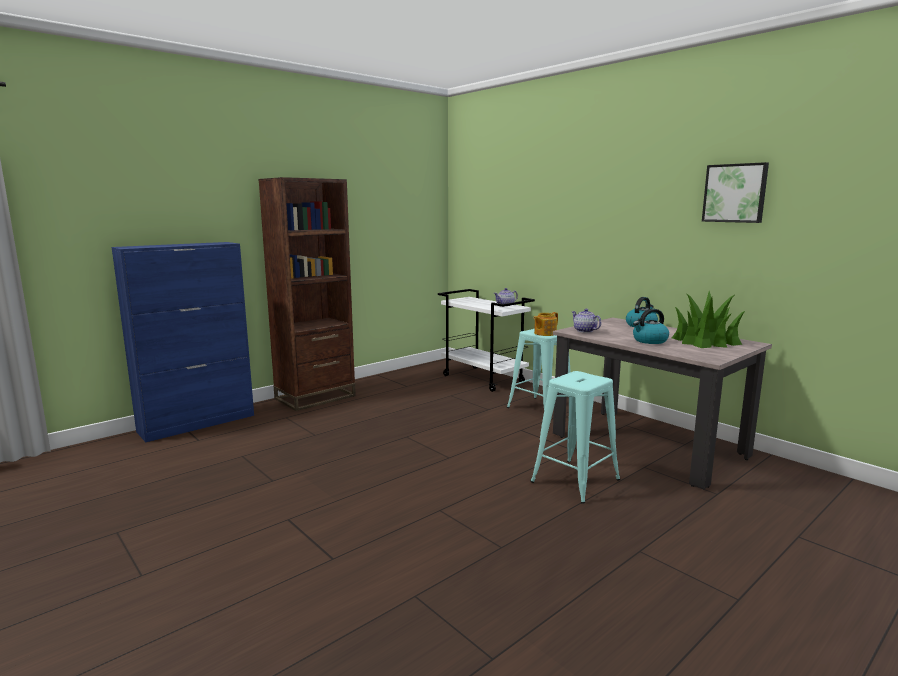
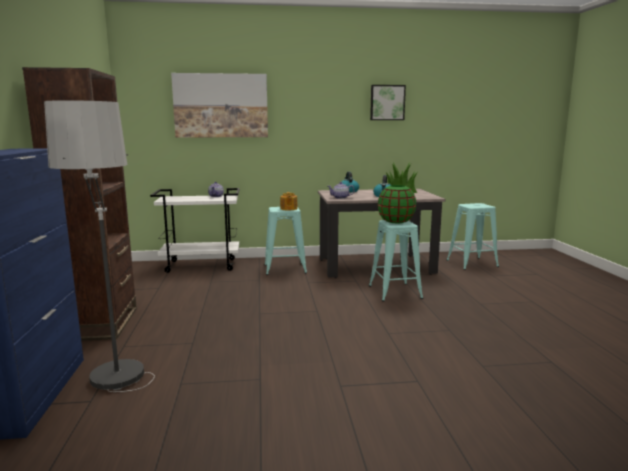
camera: 55 degrees left, 0 degrees up
none -> floor lamp [44,100,155,392]
none -> picture [171,73,268,138]
none -> green vase [378,185,416,223]
none -> turquoise stool [446,203,499,270]

